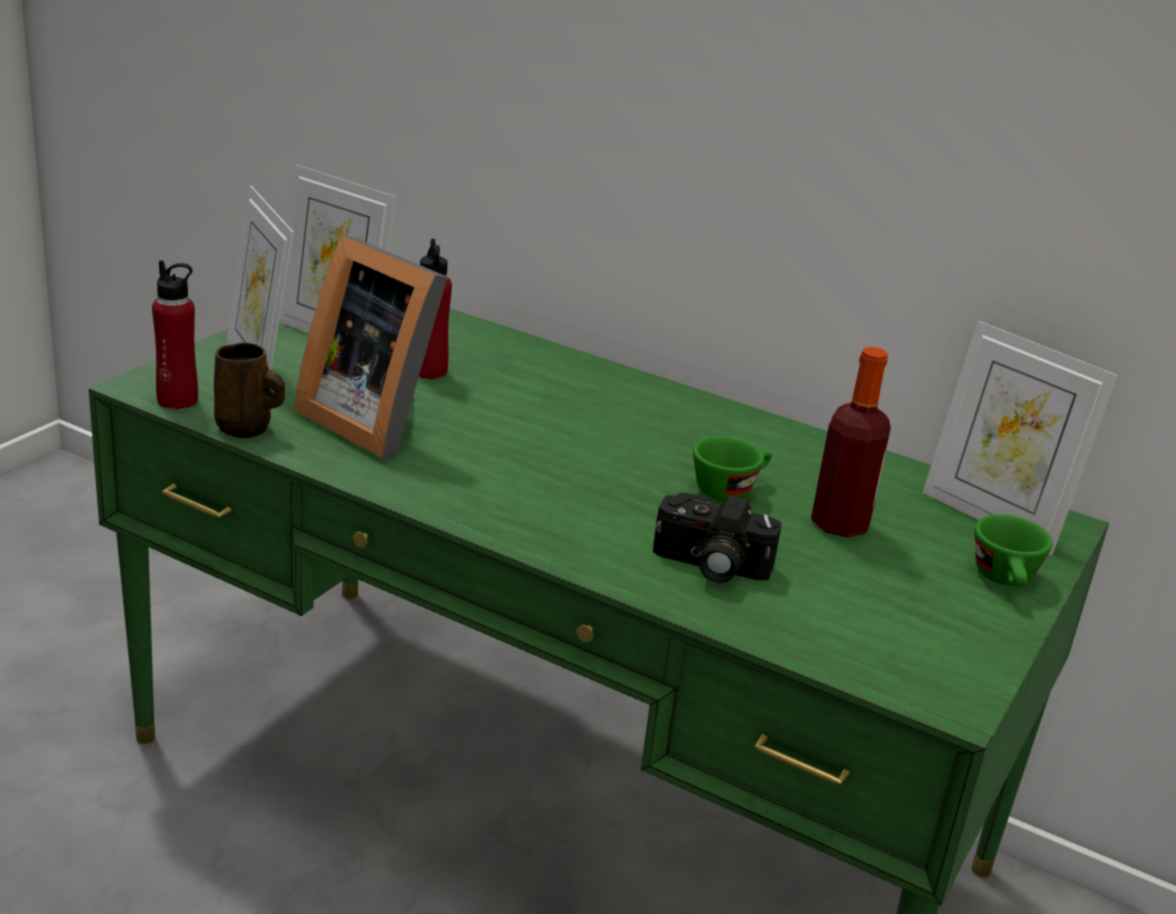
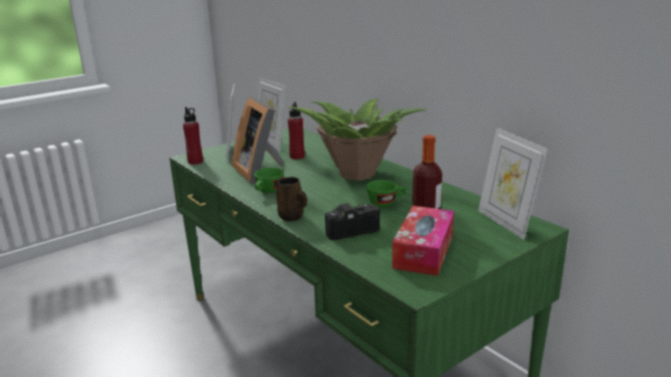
camera: 25 degrees right, 5 degrees down
brown mug [214,342,285,438] -> brown mug moved to [277,177,307,221]
camera [653,492,782,583] -> camera turned 120 degrees clockwise [325,203,380,240]
green cup [974,514,1053,587] -> green cup moved to [254,168,284,193]
none -> potted plant [288,99,426,181]
none -> tissue box [392,206,454,276]

